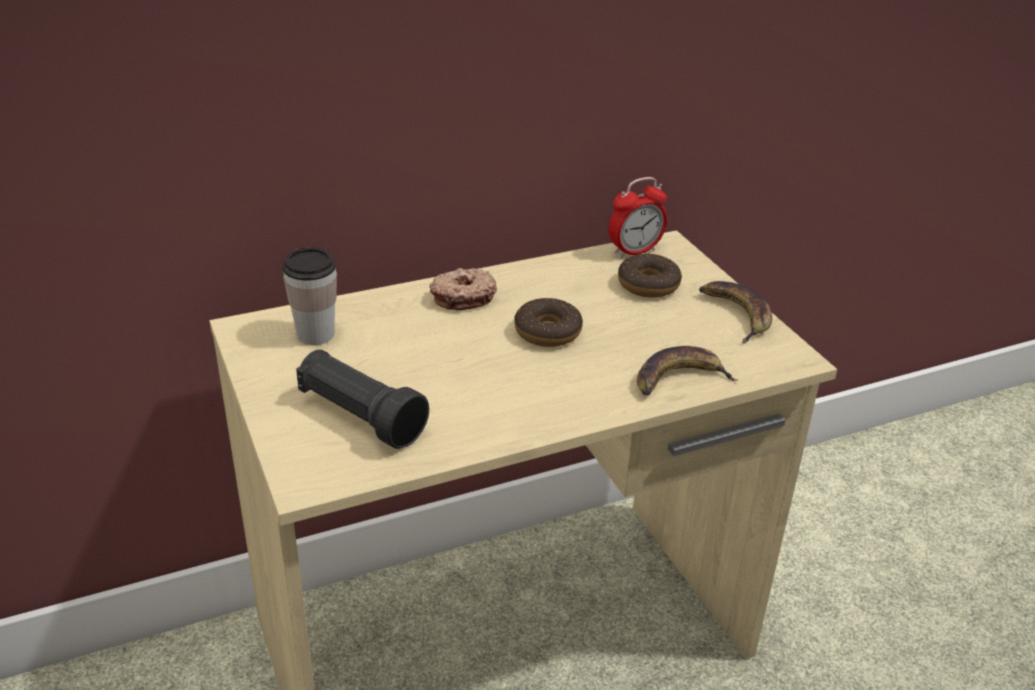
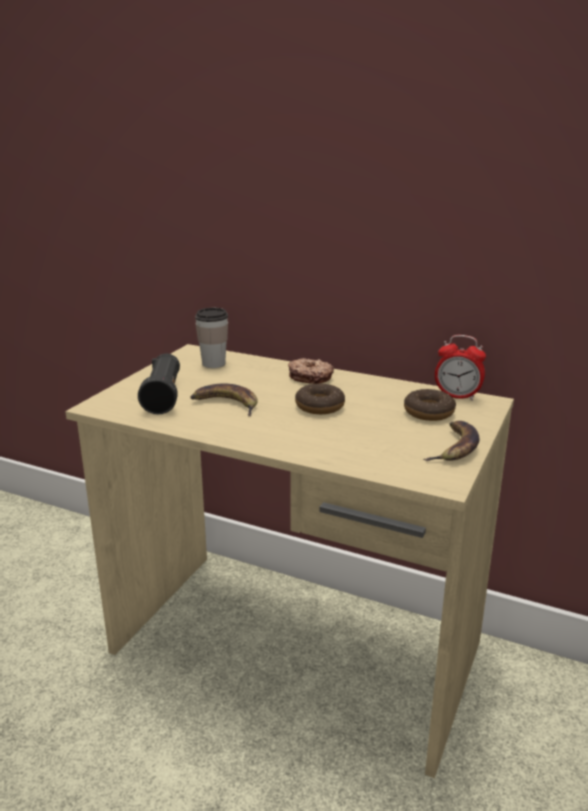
camera: 50 degrees right, 10 degrees down
banana [637,346,738,395] -> banana moved to [190,383,258,416]

